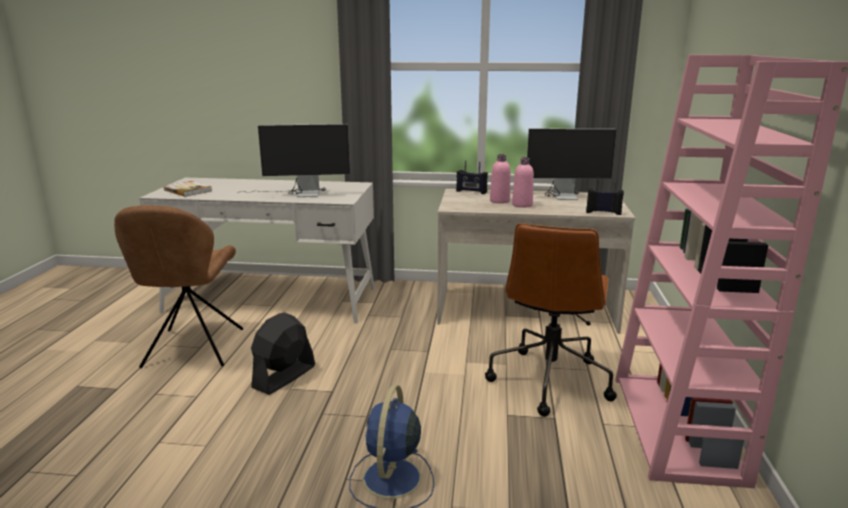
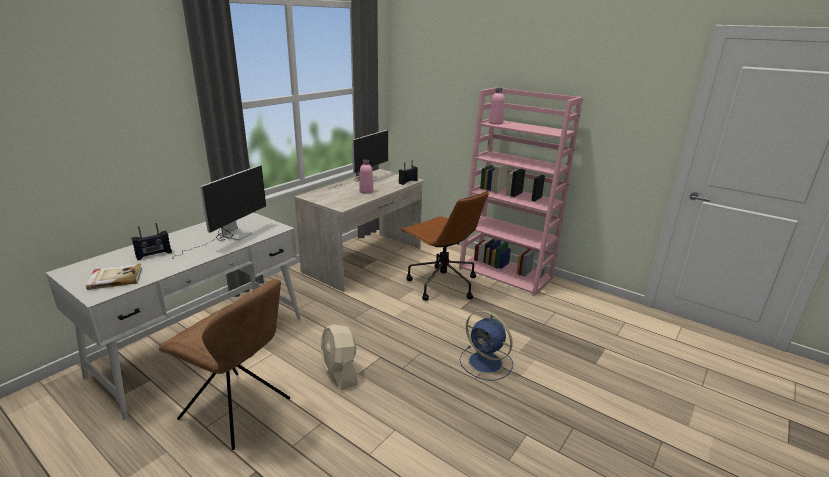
camera: 60 degrees left, 5 degrees up
black fan [251,312,315,395] -> beige fan [321,324,358,391]
radio [456,161,488,194] -> radio moved to [131,223,172,260]
pink bottle [490,154,510,204] -> pink bottle moved to [489,88,505,125]

